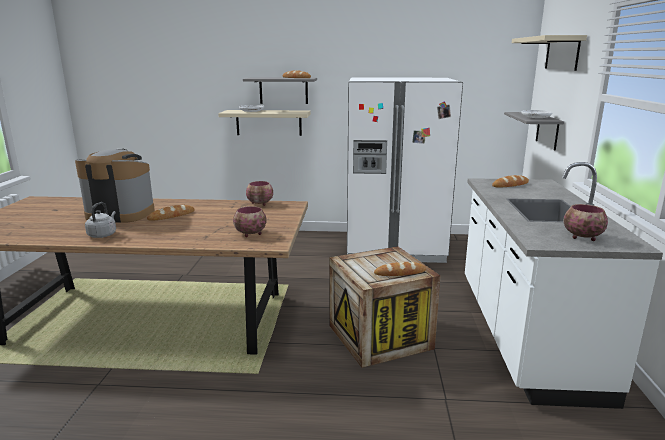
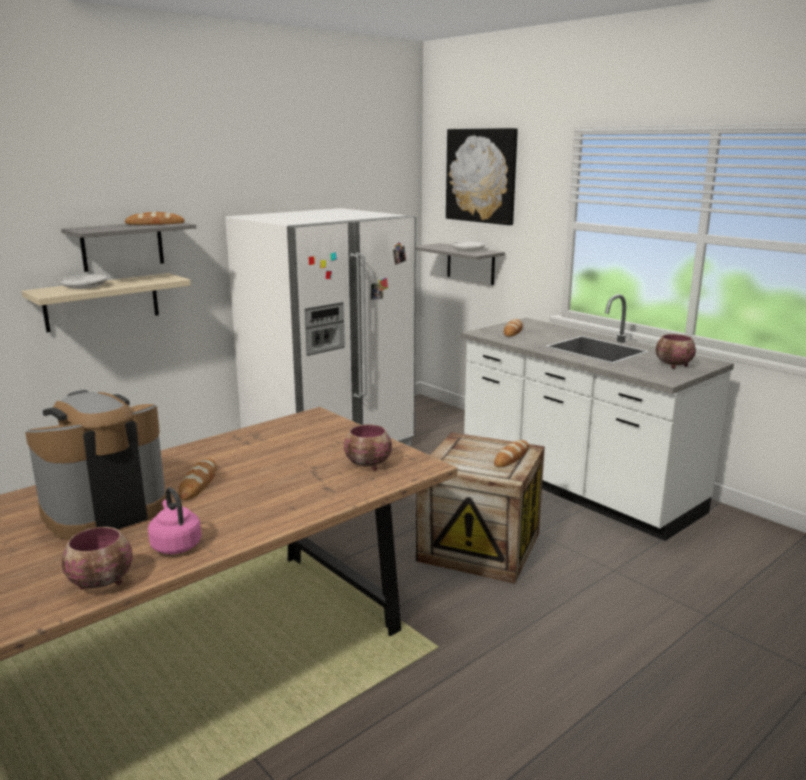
camera: 45 degrees left, 0 degrees up
grey kettle [85,202,116,238] -> pink kettle [148,487,201,554]
bowl [246,181,273,206] -> bowl moved to [62,527,133,589]
beige shelf [512,35,587,71] -> picture [446,128,518,225]

